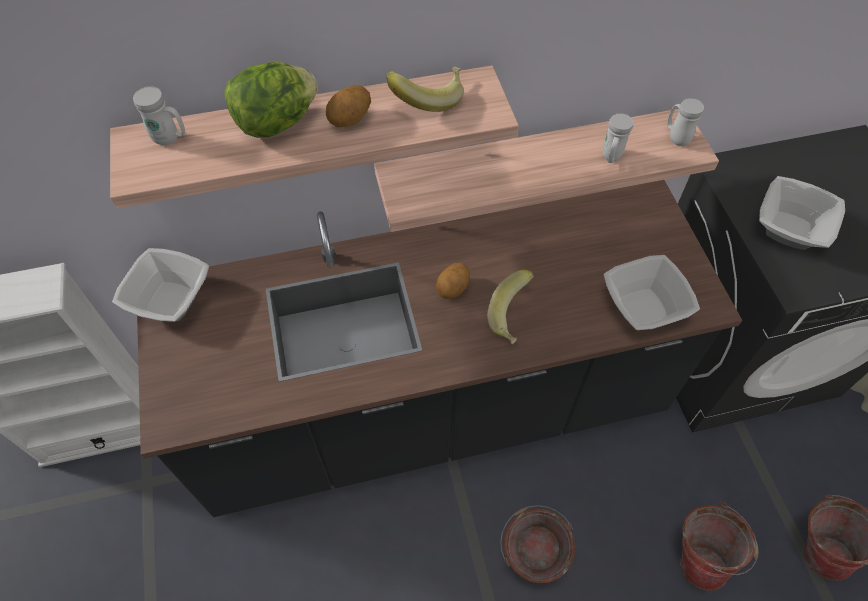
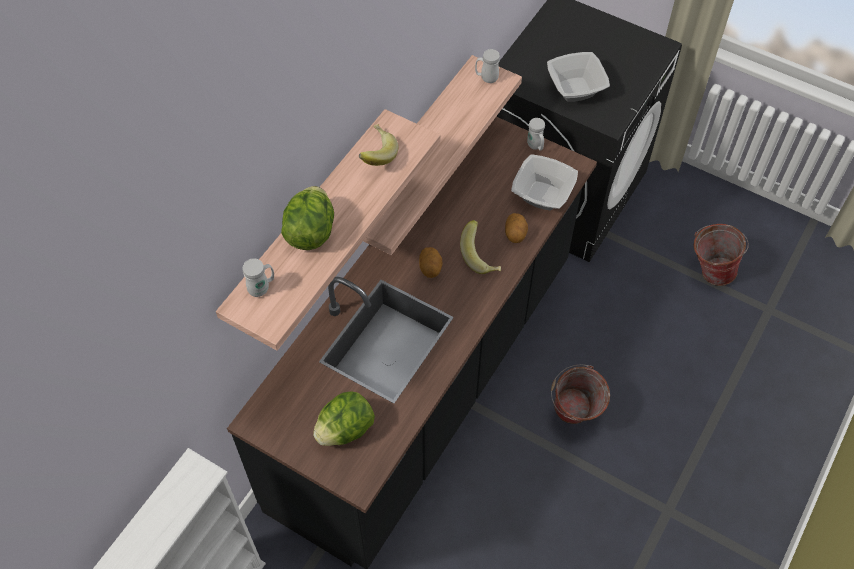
camera: 45 degrees left, 0 degrees up
bowl [112,248,209,322] -> none
potato [326,85,371,127] -> potato moved to [505,213,528,243]
white mug [603,113,633,163] -> white mug moved to [527,118,545,151]
bucket [680,502,759,591] -> none
none -> lettuce [313,391,375,446]

